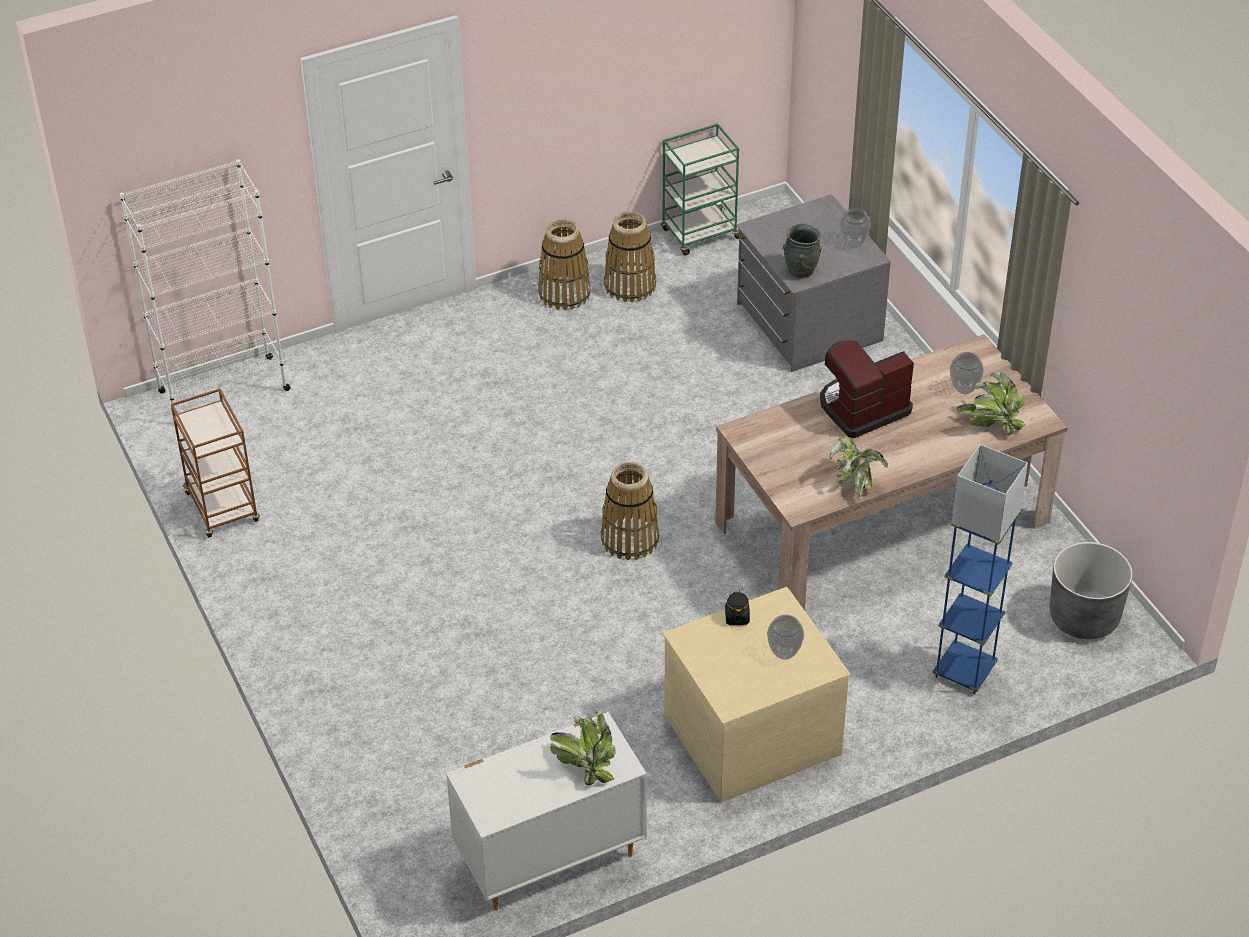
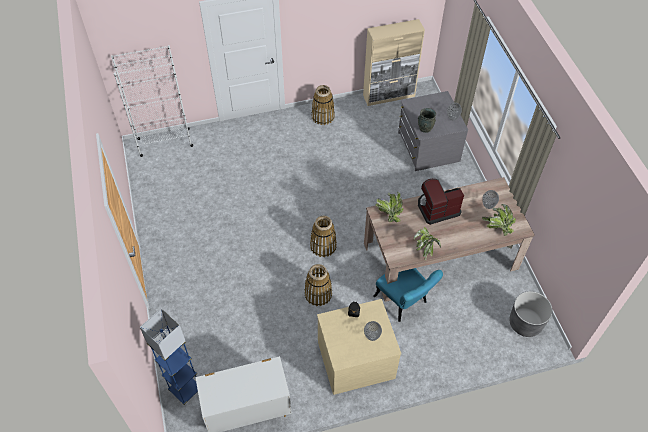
camera: 10 degrees right, 10 degrees up
brown cart [171,388,260,538] -> none
potted plant [550,710,616,785] -> potted plant moved to [376,192,403,222]
basket [604,211,656,302] -> basket moved to [304,264,332,306]
green cart [661,124,739,256] -> beige cabinet [363,19,425,106]
blue floor lamp [932,444,1028,694] -> blue floor lamp moved to [140,308,198,405]
none -> turquoise chair [373,268,443,322]

